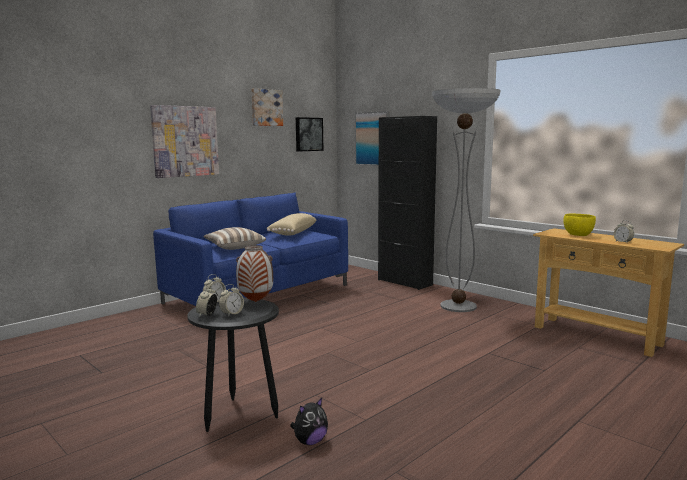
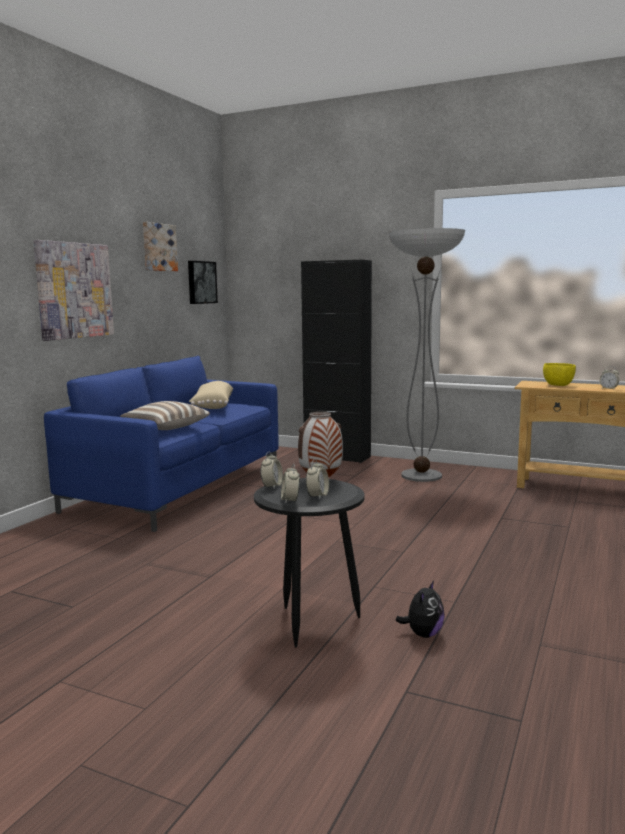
camera: 20 degrees left, 0 degrees up
picture [355,111,390,166] -> none

